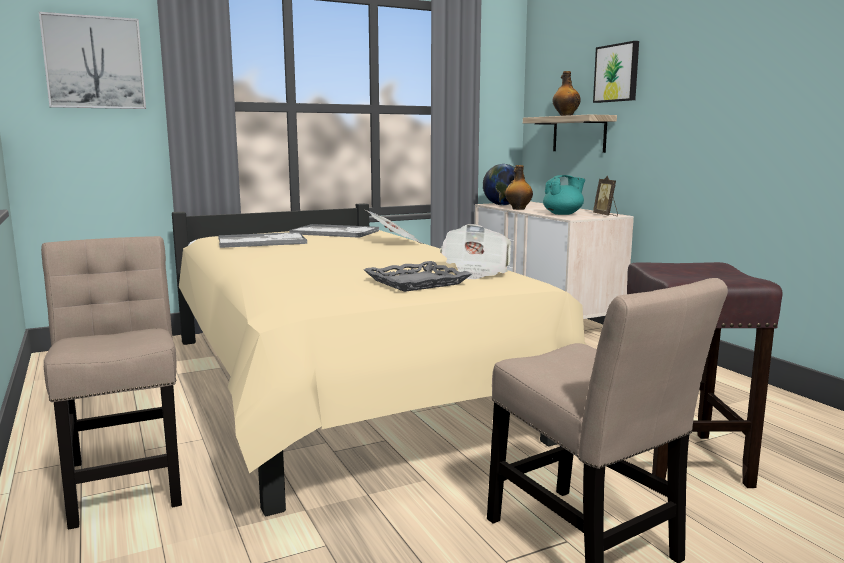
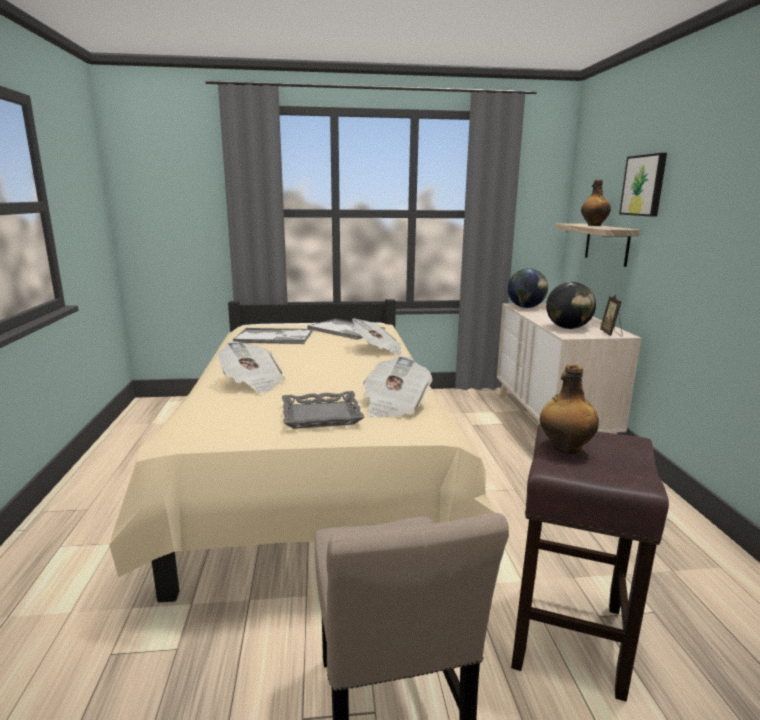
camera: 20 degrees right, 5 degrees up
picture [39,12,146,109] -> none
beige chair [41,236,182,530] -> none
bottle [505,165,533,210] -> bottle moved to [540,364,599,454]
turquoise teapot [543,175,585,215] -> globe [546,282,596,329]
none -> newspaper [217,341,286,393]

